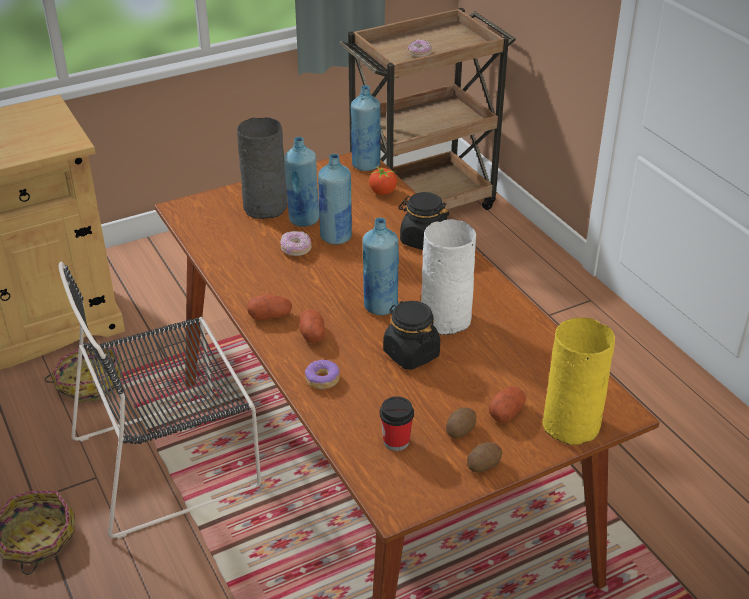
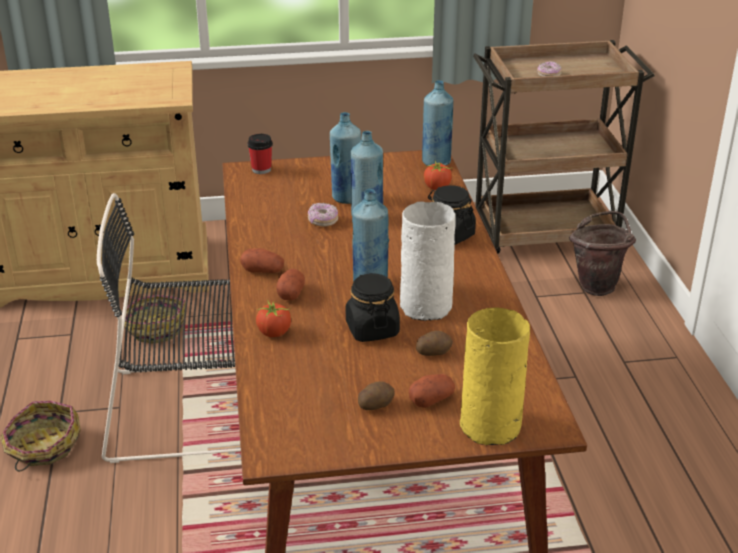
camera: 20 degrees right, 5 degrees down
grey vase [237,117,287,219] -> none
donut [305,359,340,390] -> tomato [256,299,291,337]
cup [380,396,414,451] -> cup moved to [248,134,273,174]
potato [467,442,502,472] -> potato moved to [416,331,453,356]
none -> brown bucket [569,211,636,296]

